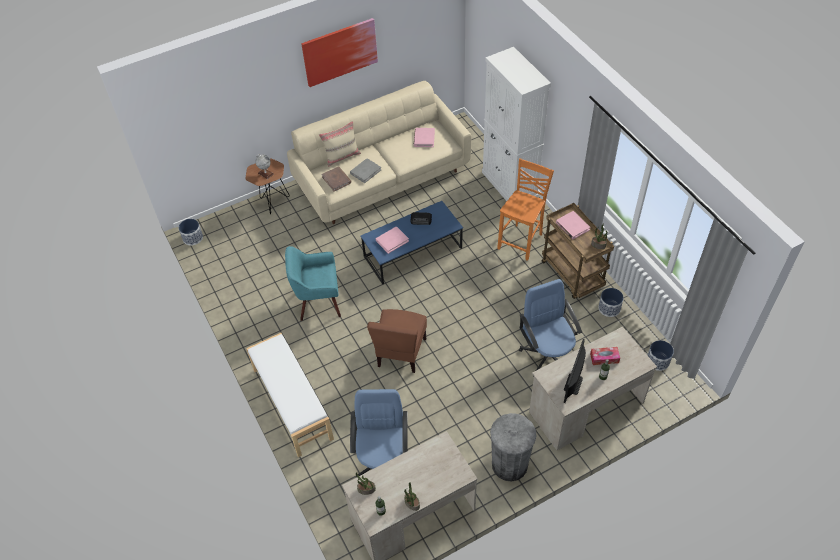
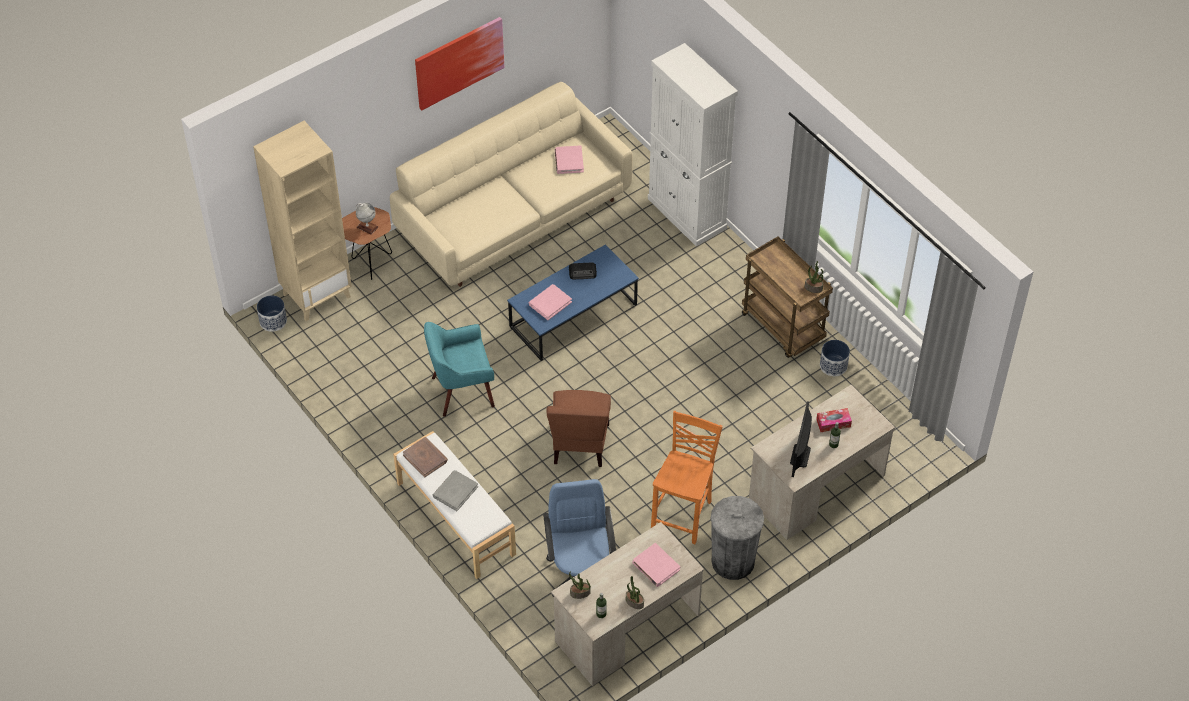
camera: 10 degrees left, 0 degrees up
beige pillow [319,121,361,167] -> none
brown book [322,166,351,192] -> brown book moved to [403,437,448,478]
grey book [350,159,381,183] -> grey book moved to [433,470,478,511]
orange chair [497,158,554,261] -> orange chair moved to [651,411,723,544]
blue office chair [519,279,582,370] -> none
pink book [556,211,590,239] -> pink book moved to [632,543,680,587]
planter [647,340,674,371] -> none
none -> beige bookcase [253,121,352,321]

